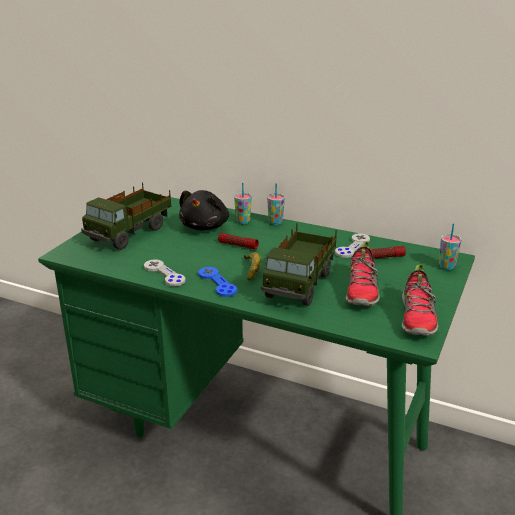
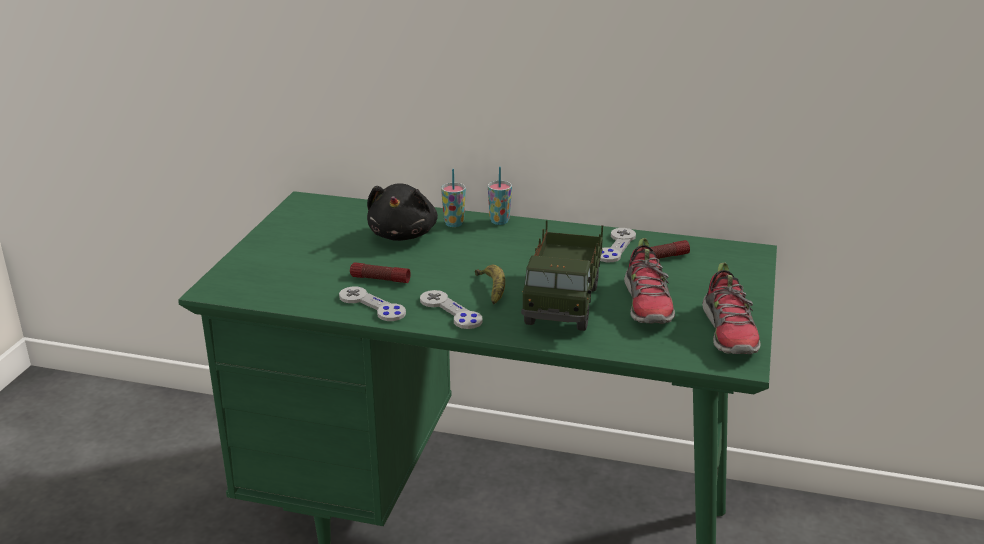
camera: 10 degrees left, 0 degrees up
toy truck [81,182,171,250] -> none
blue game controller [198,267,237,297] -> grey game controller [420,290,482,329]
flashlight [218,233,259,250] -> flashlight moved to [350,262,411,283]
cup [439,223,462,270] -> none

